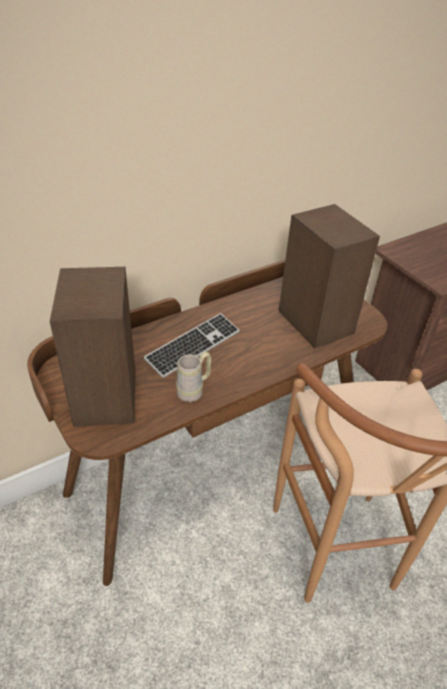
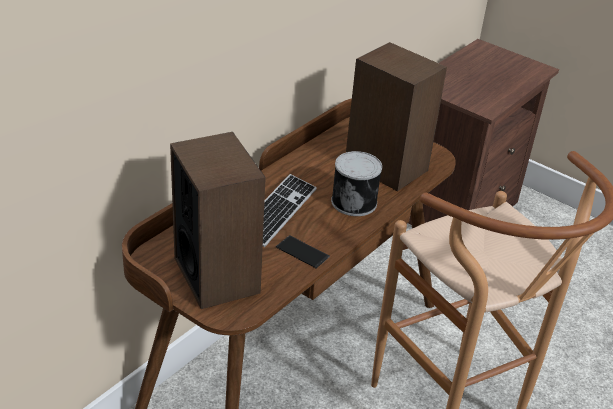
camera: 20 degrees left, 5 degrees down
beige mug [176,352,211,402] -> phone [276,235,330,268]
none -> can [331,151,382,216]

